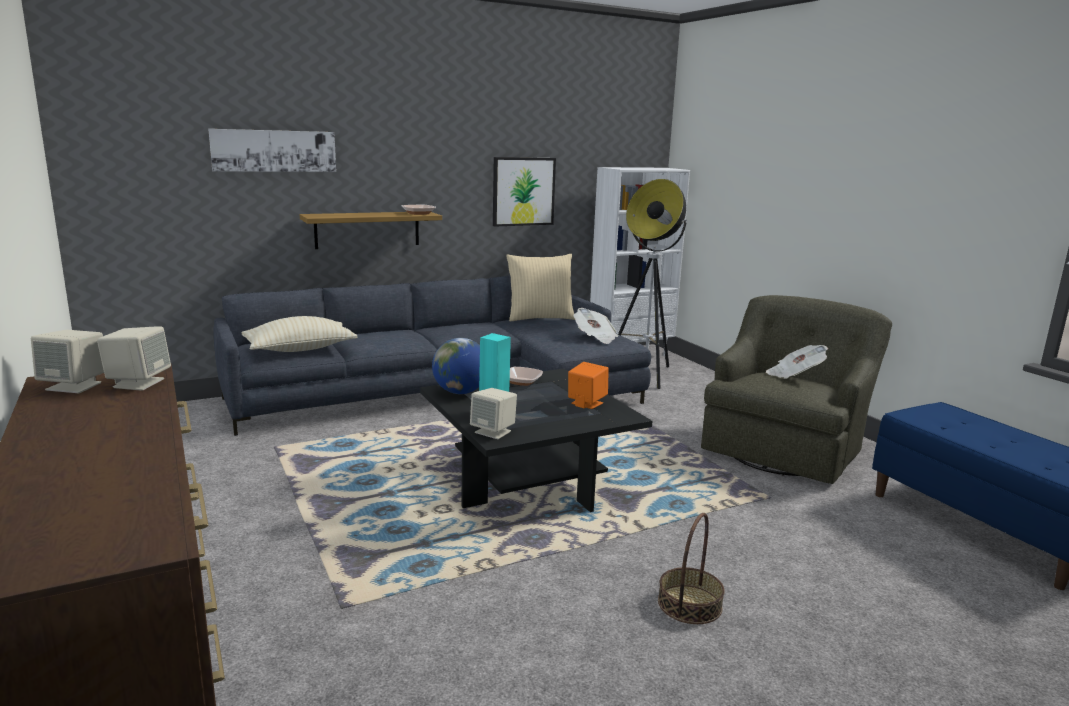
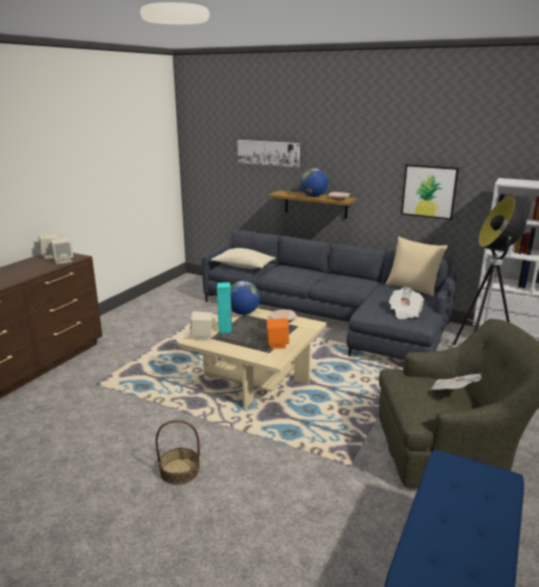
camera: 55 degrees right, 5 degrees up
black coffee table [420,369,652,512] -> beige coffee table [178,308,326,409]
none -> globe [300,168,328,197]

